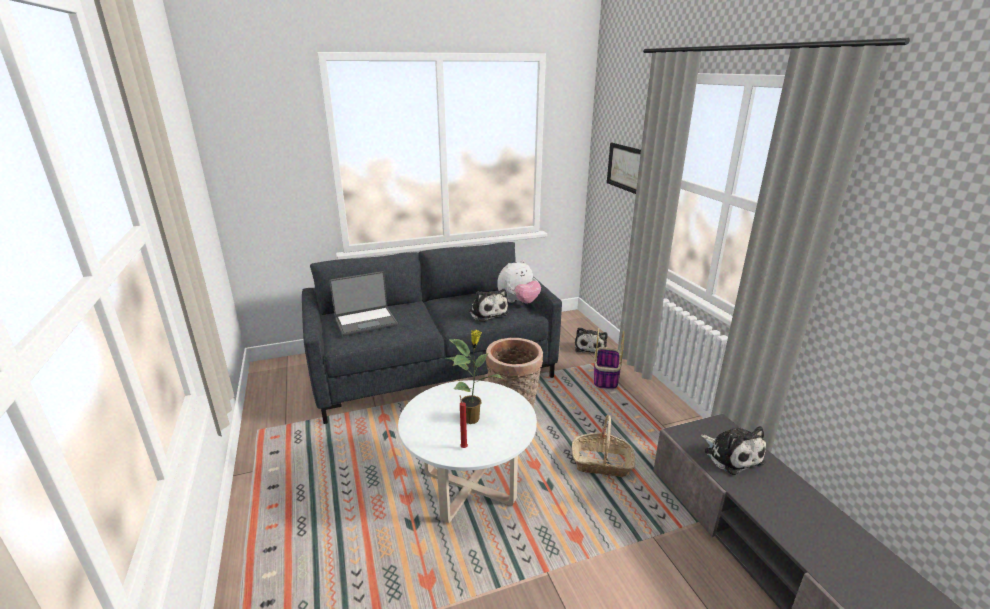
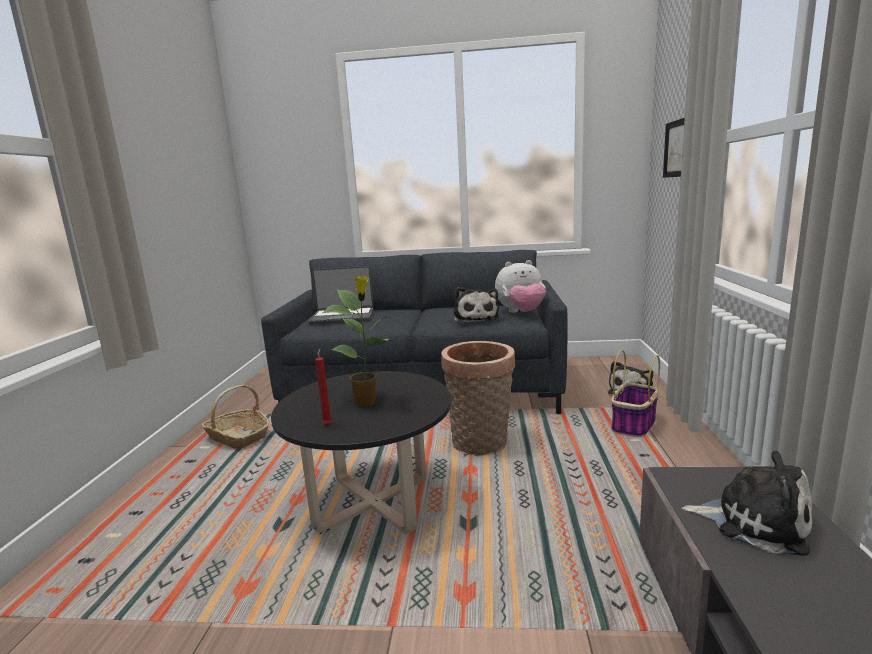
camera: 25 degrees right, 10 degrees down
white coffee table [398,380,537,523] -> black coffee table [271,371,451,535]
basket [572,415,635,477] -> basket moved to [201,385,270,449]
plush toy [701,426,766,475] -> plush toy turned 60 degrees counterclockwise [682,451,813,556]

